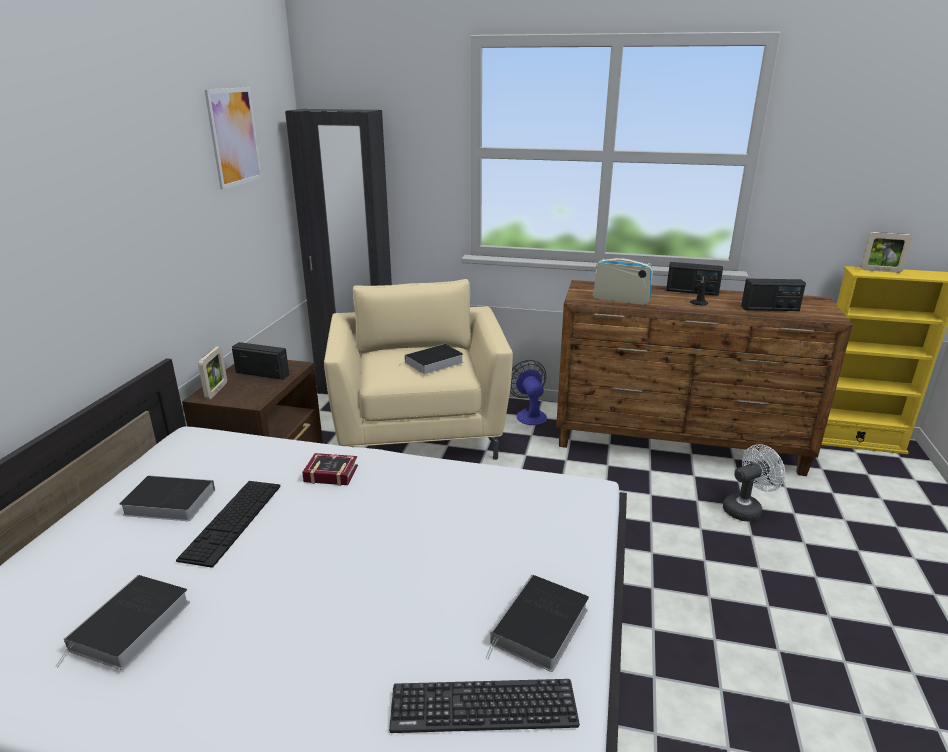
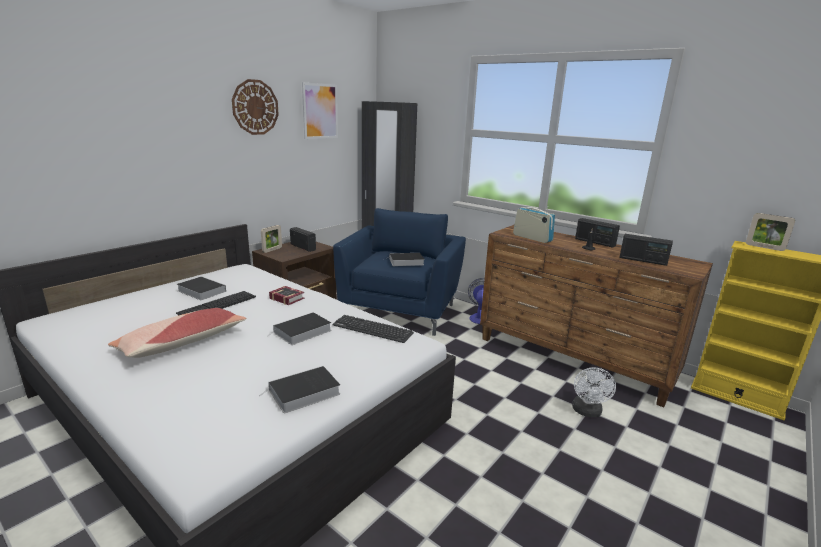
camera: 25 degrees right, 5 degrees down
book [55,575,190,670] -> book moved to [266,312,332,345]
beige armchair [324,279,513,460] -> blue armchair [333,208,466,336]
keyboard [389,679,580,733] -> keyboard moved to [332,315,414,343]
white fan [723,444,785,522] -> white fan turned 105 degrees clockwise [572,367,616,417]
none -> pillow [108,308,247,358]
none -> wall clock [232,79,279,135]

